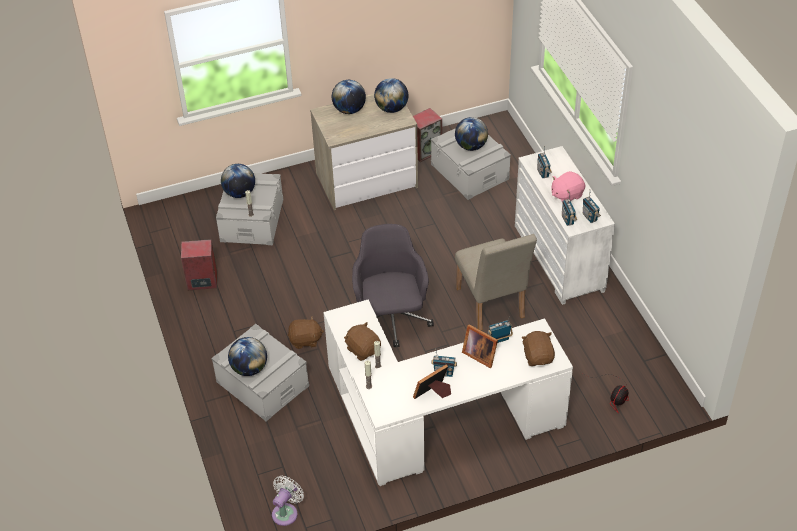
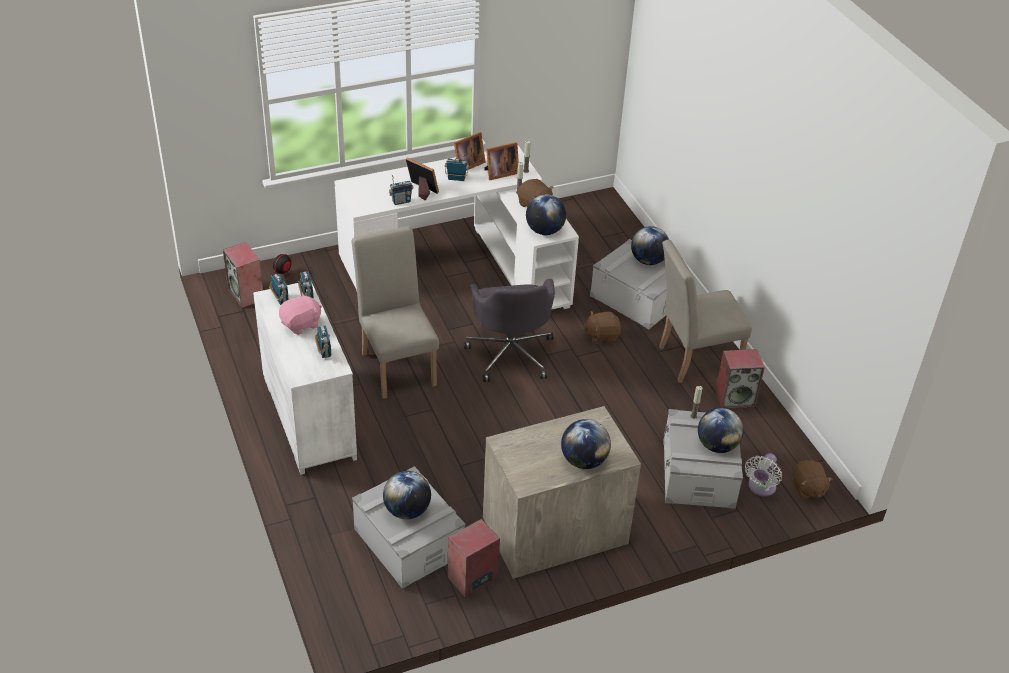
camera: 175 degrees right, 5 degrees down
white fan [272,476,304,526] -> white fan moved to [745,453,782,497]
globe [374,78,409,113] -> globe moved to [526,195,566,235]
brown plush toy [521,331,555,366] -> brown plush toy moved to [793,460,833,499]
none -> speaker [223,242,263,308]
none -> picture frame [484,142,519,180]
none -> beige chair [659,240,752,383]

